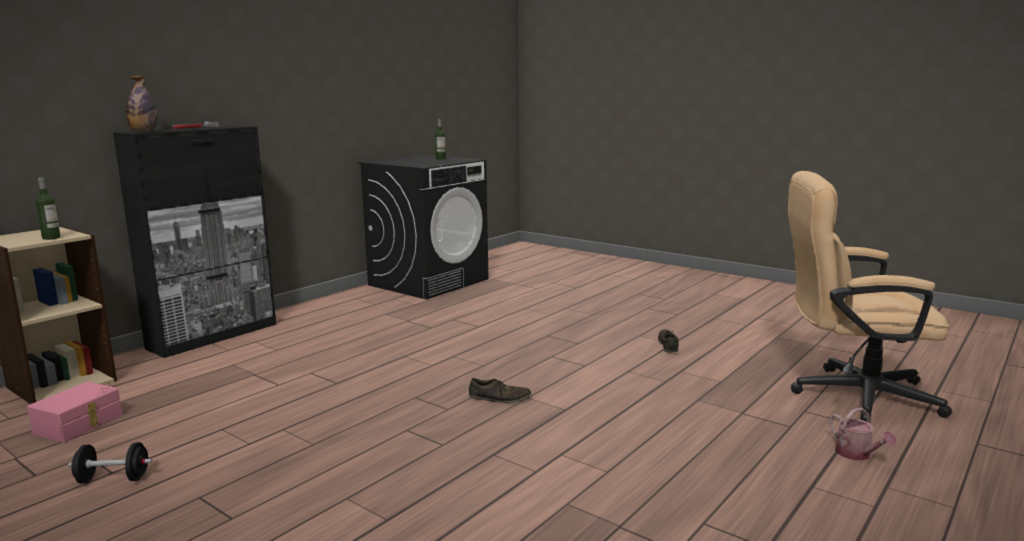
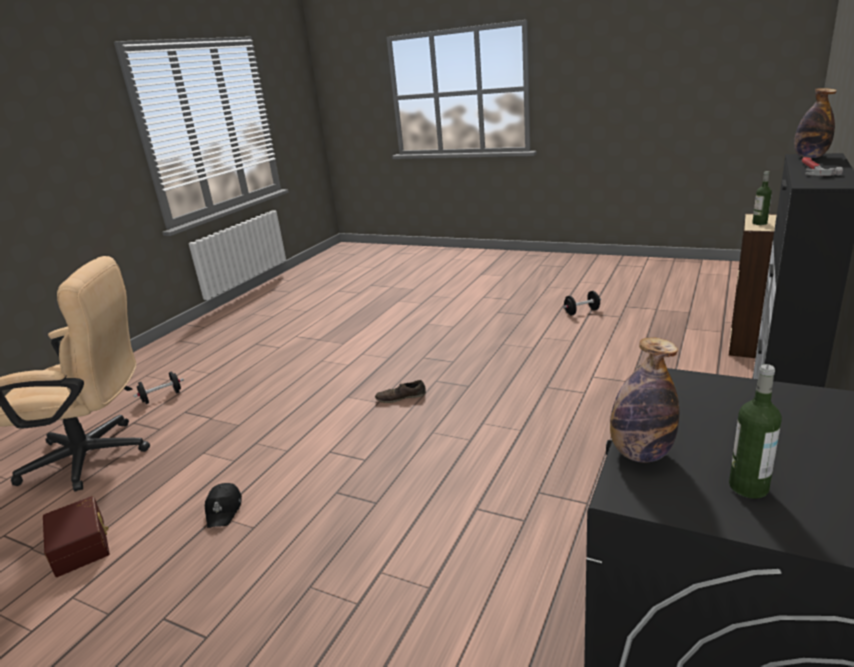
camera: 170 degrees right, 10 degrees up
pink storage box [27,382,122,443] -> none
brown shoe [658,329,679,353] -> black cap [205,483,242,528]
watering can [829,408,897,461] -> black dumbbell [133,371,184,404]
none -> brown storage box [43,496,110,577]
none -> bottle [610,337,679,463]

